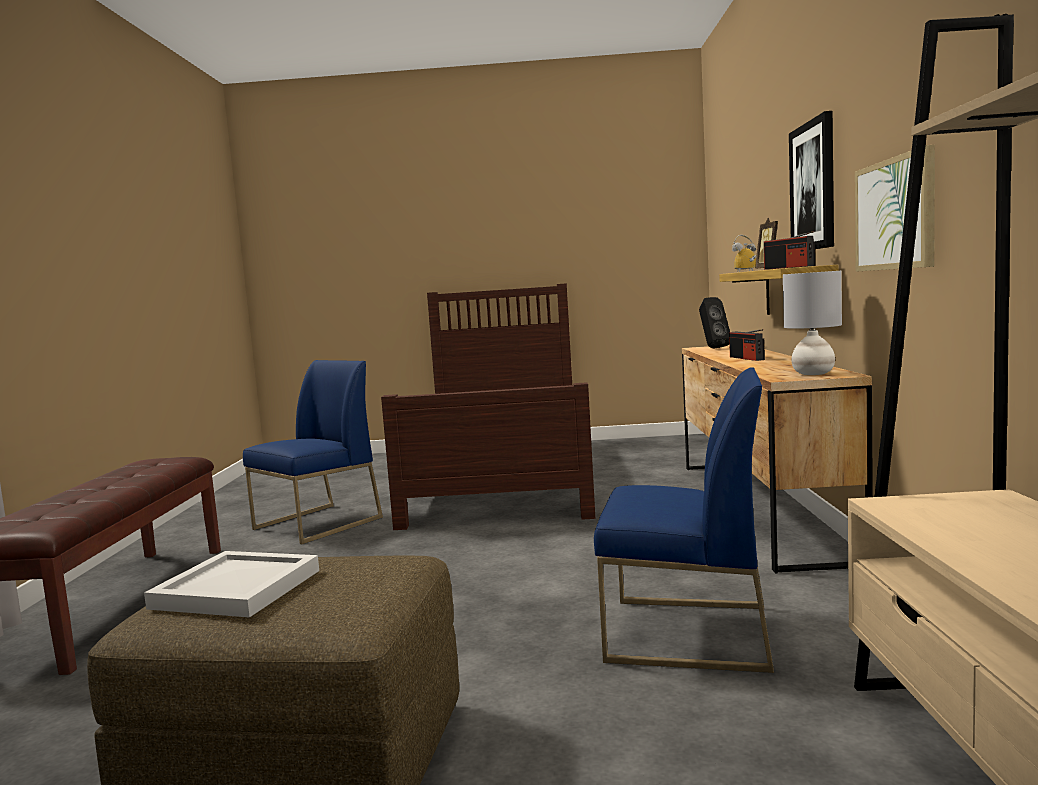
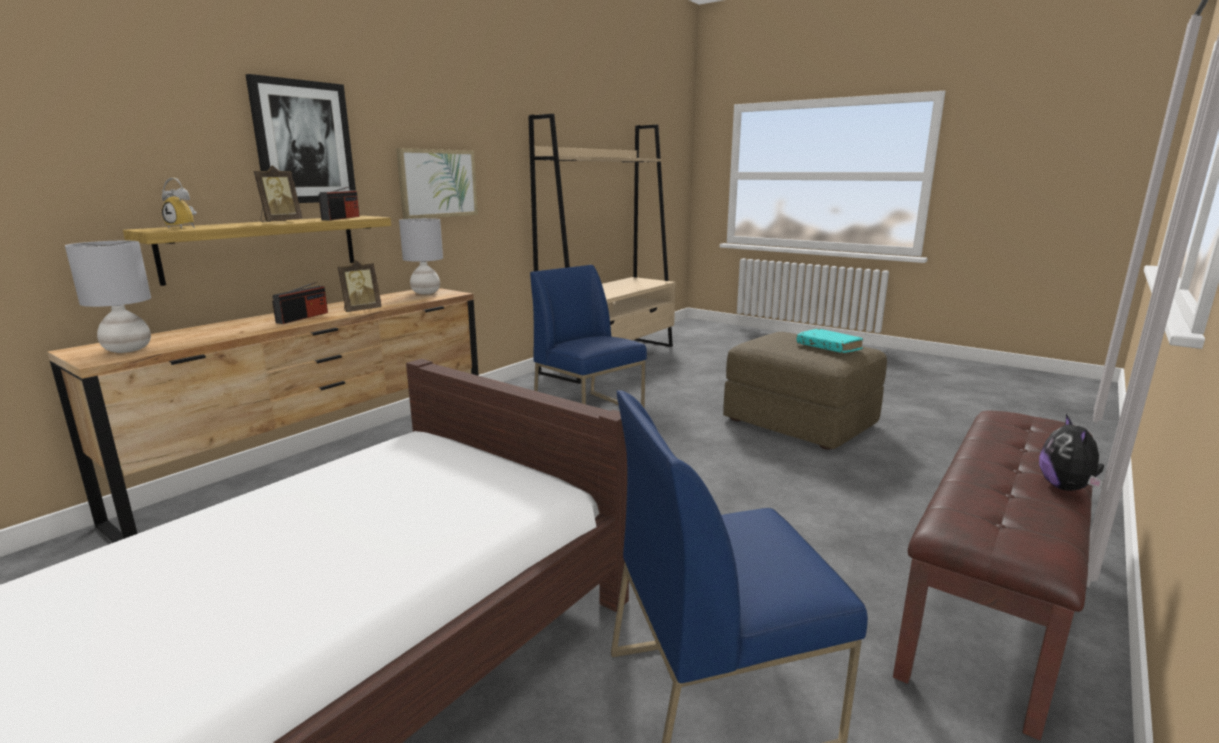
camera: 145 degrees left, 10 degrees up
white tray [144,551,319,618] -> turquoise book [797,329,863,353]
black speaker [699,297,730,349] -> grey table lamp [65,241,151,353]
none -> picture frame [338,260,382,312]
none -> plush toy [1039,414,1104,491]

